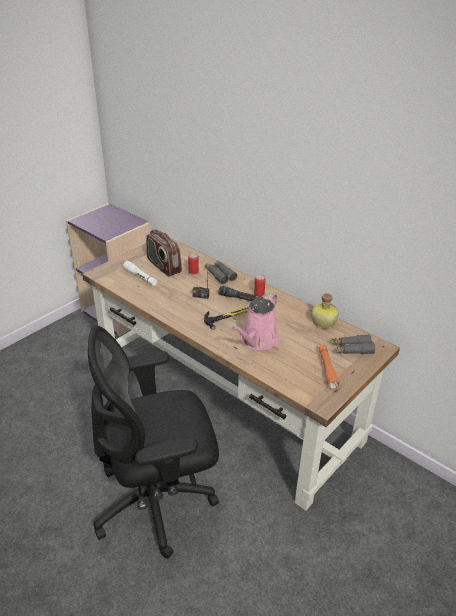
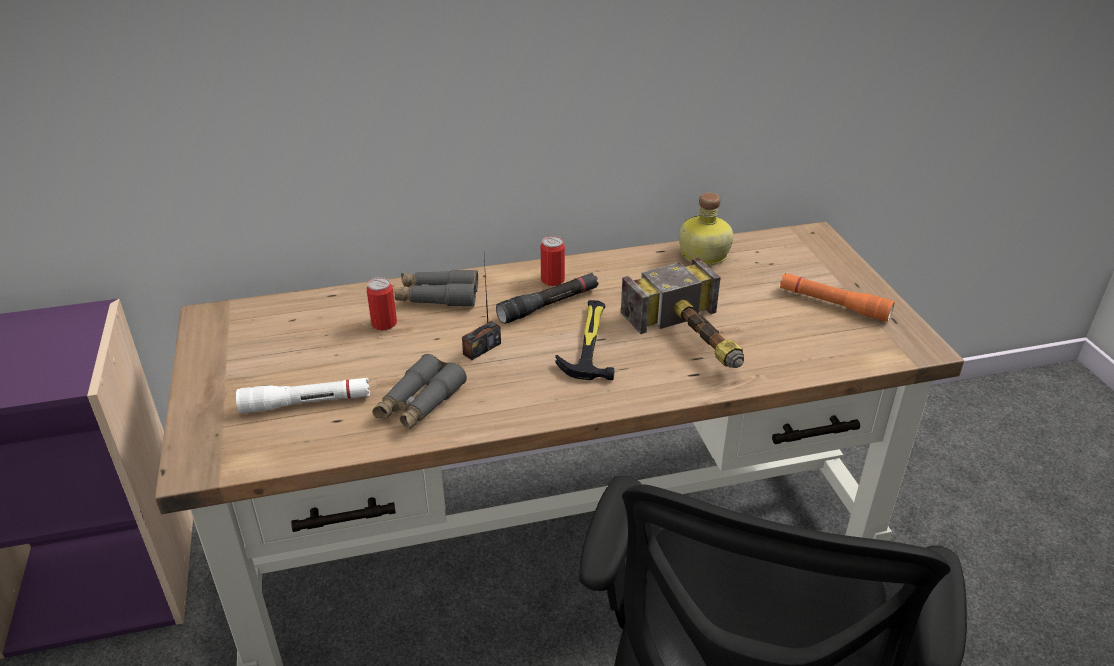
camera: 55 degrees left, 0 degrees up
radio [146,229,182,277] -> none
pink watering can [232,293,280,350] -> hammer [621,258,744,368]
grey binoculars [332,334,375,354] -> grey binoculars moved to [372,354,467,431]

